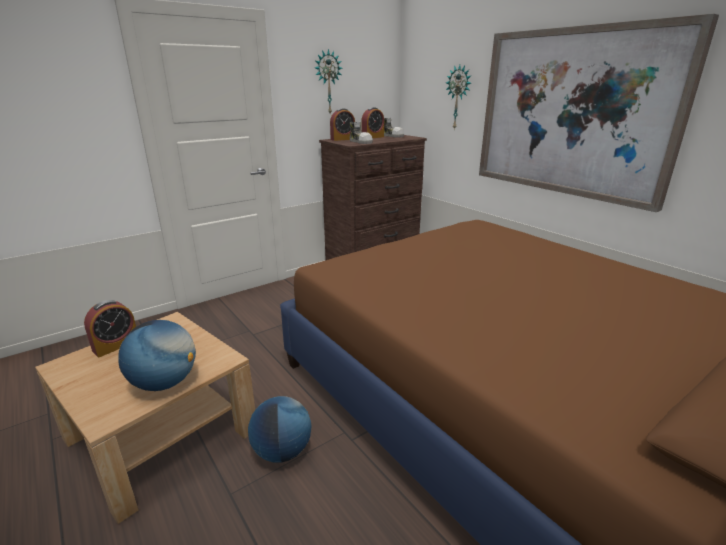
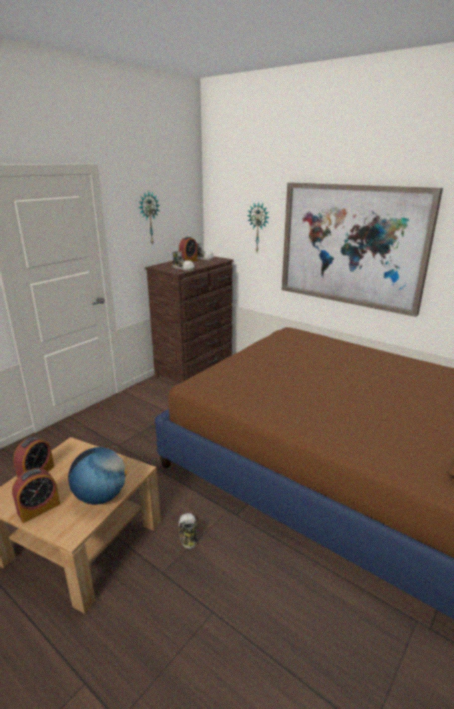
camera: 15 degrees left, 0 degrees up
globe [248,396,311,463] -> shoe [178,513,197,549]
alarm clock [330,108,355,141] -> alarm clock moved to [12,468,60,523]

